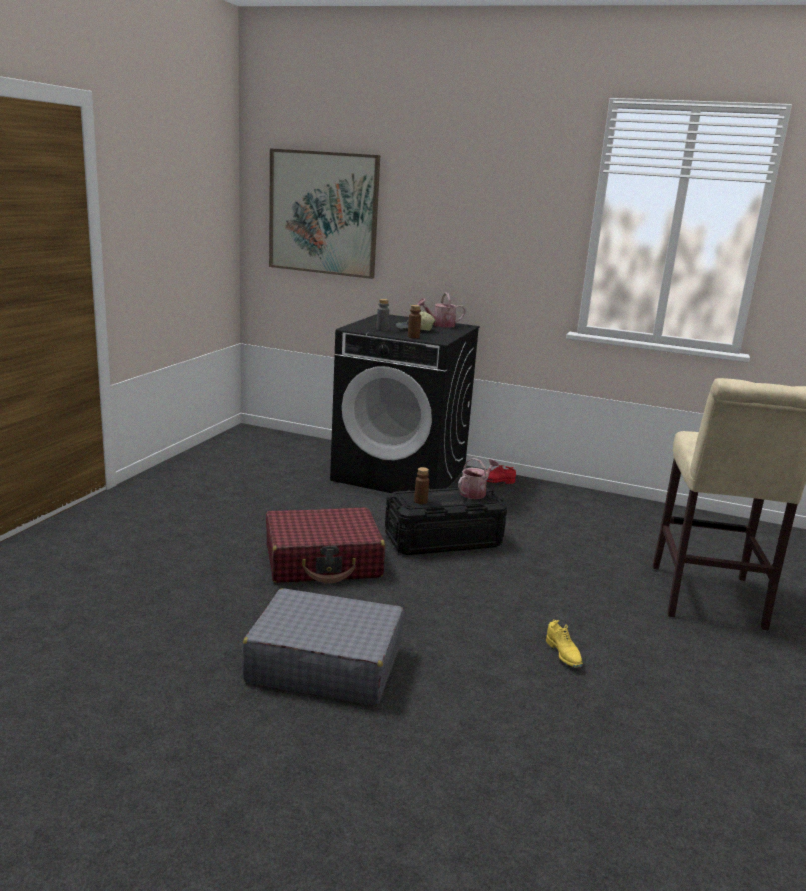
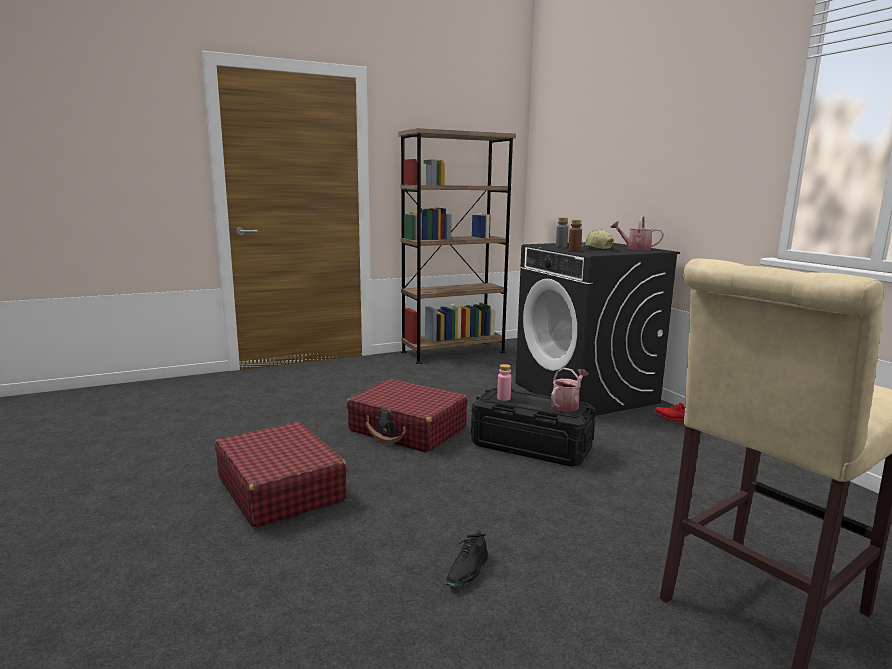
camera: 45 degrees right, 5 degrees down
grey suitcase [242,588,404,705] -> red suitcase [215,422,347,528]
picture [269,148,380,279] -> none
brown bottle [414,467,429,504] -> pink bottle [497,364,512,401]
watering can [458,458,498,499] -> watering can turned 45 degrees counterclockwise [551,368,589,412]
yellow shoe [546,620,583,668] -> black shoe [446,530,488,587]
none -> brown bookcase [398,128,516,364]

